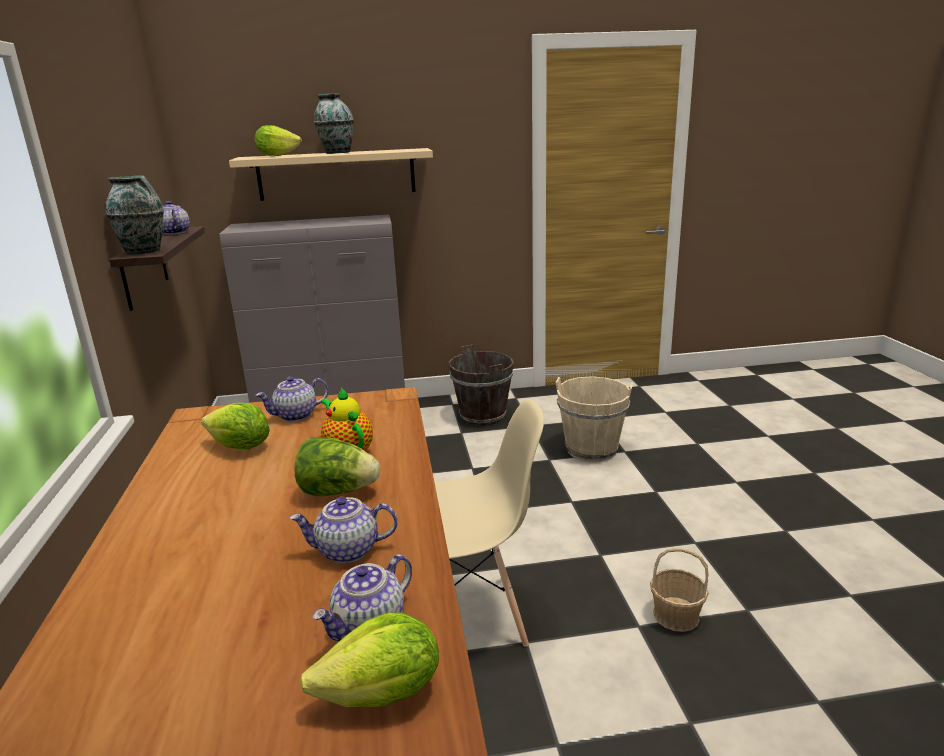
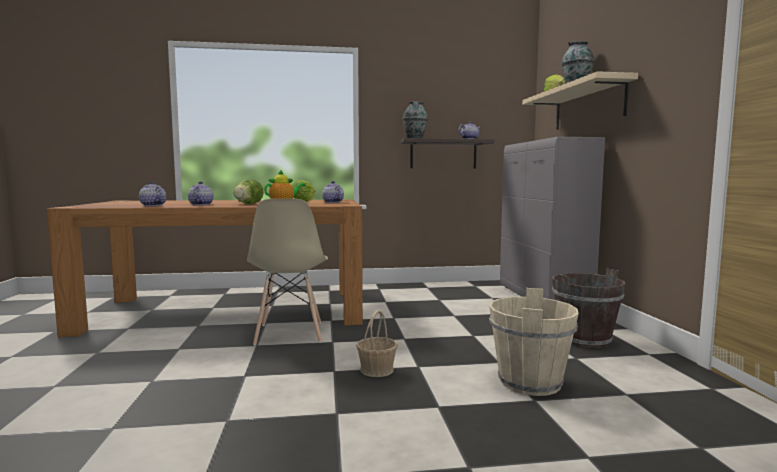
camera: 90 degrees right, 15 degrees down
lettuce [300,612,439,707] -> none
basket [650,548,709,632] -> basket moved to [356,310,398,377]

